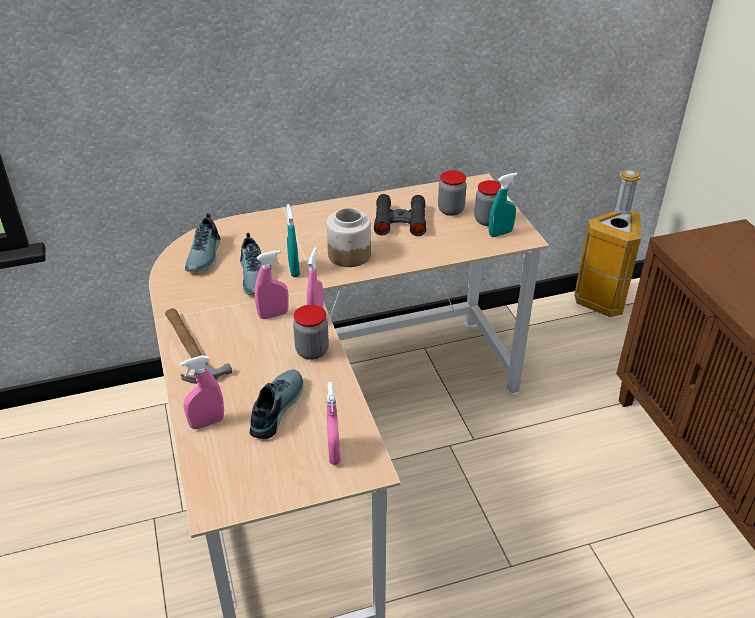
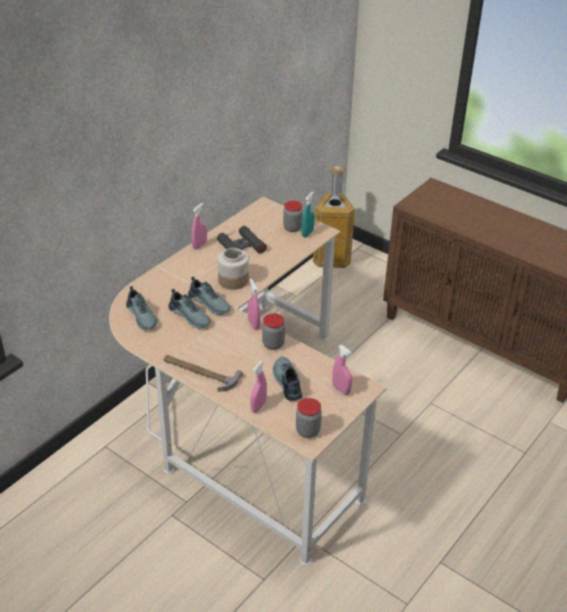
camera: 35 degrees left, 0 degrees up
pink spray bottle [255,250,289,319] -> pink spray bottle moved to [191,203,207,250]
turquoise spray bottle [287,204,300,277] -> shoe [188,276,230,315]
jar [438,170,467,216] -> jar moved to [296,398,322,438]

